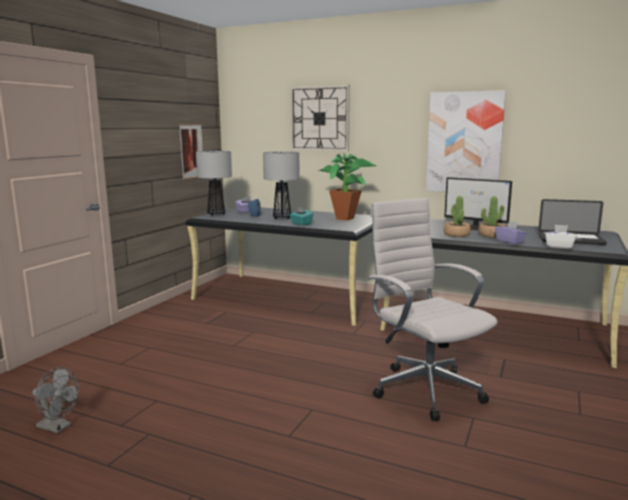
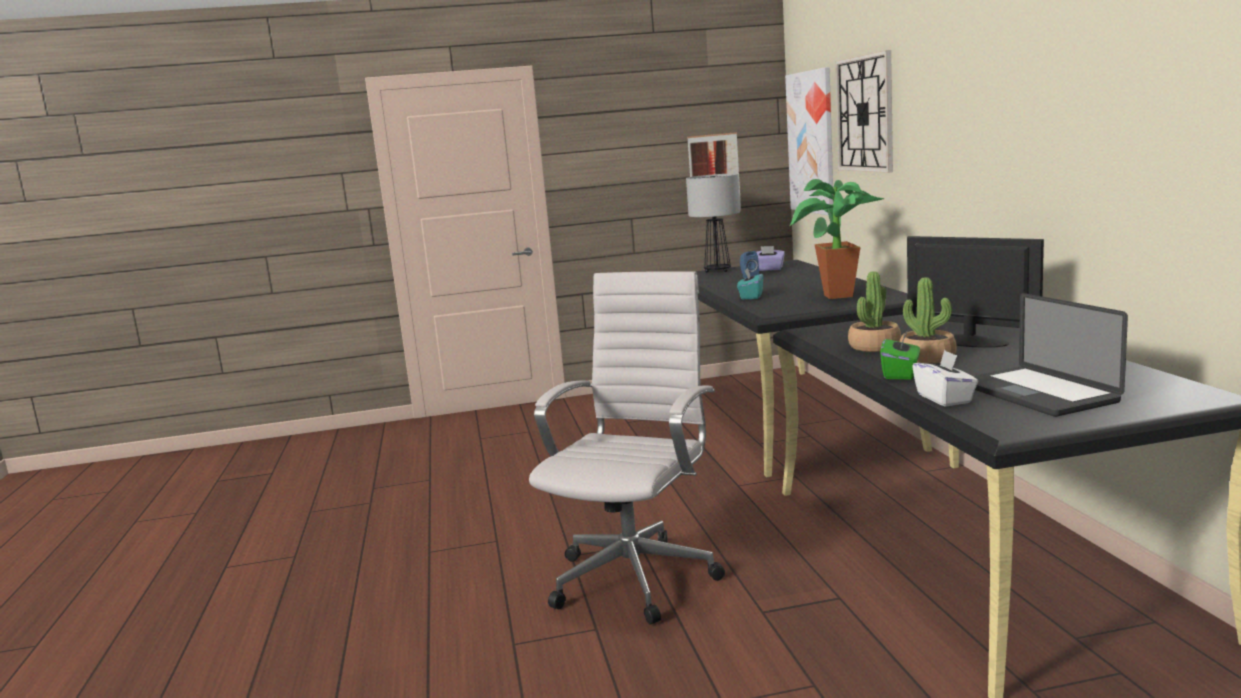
camera: 55 degrees right, 0 degrees up
grey fan [32,367,79,433] -> none
table lamp [263,151,300,219] -> none
picture [426,90,506,192] -> picture moved to [785,67,834,216]
monitor [444,177,512,230] -> monitor turned 135 degrees clockwise [907,236,1044,348]
purple tissue box [495,221,527,244] -> green tissue box [880,332,920,379]

